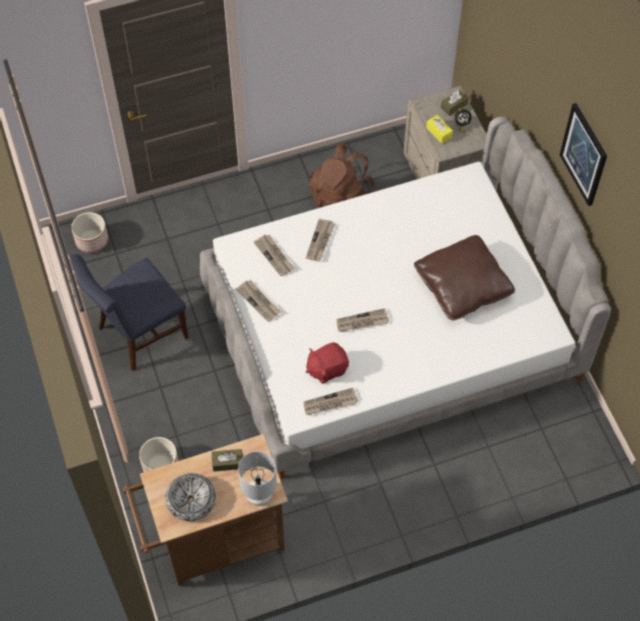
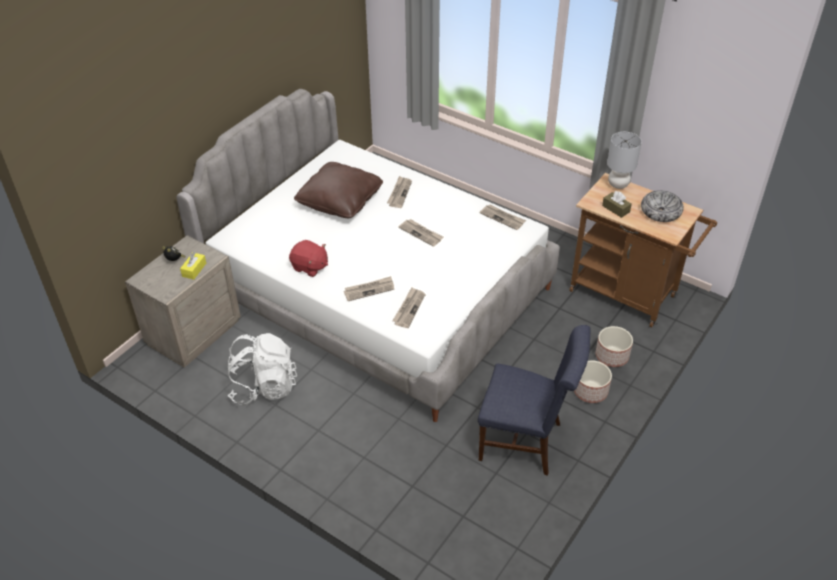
camera: 125 degrees left, 15 degrees down
planter [71,212,108,253] -> planter moved to [574,360,612,403]
newspaper [235,280,281,322] -> newspaper moved to [387,176,412,208]
red plush toy [306,343,349,384] -> red plush toy moved to [289,240,328,277]
brown backpack [309,144,375,208] -> white backpack [228,333,297,406]
brown tissue box [441,90,469,116] -> none
picture [560,103,607,206] -> none

